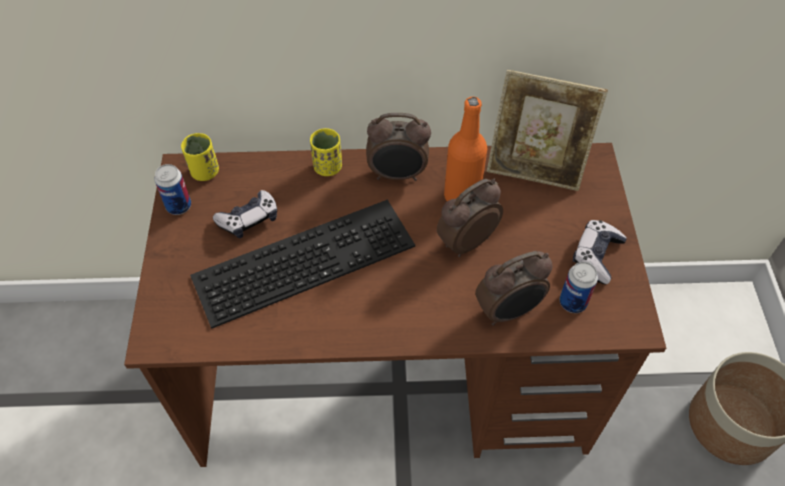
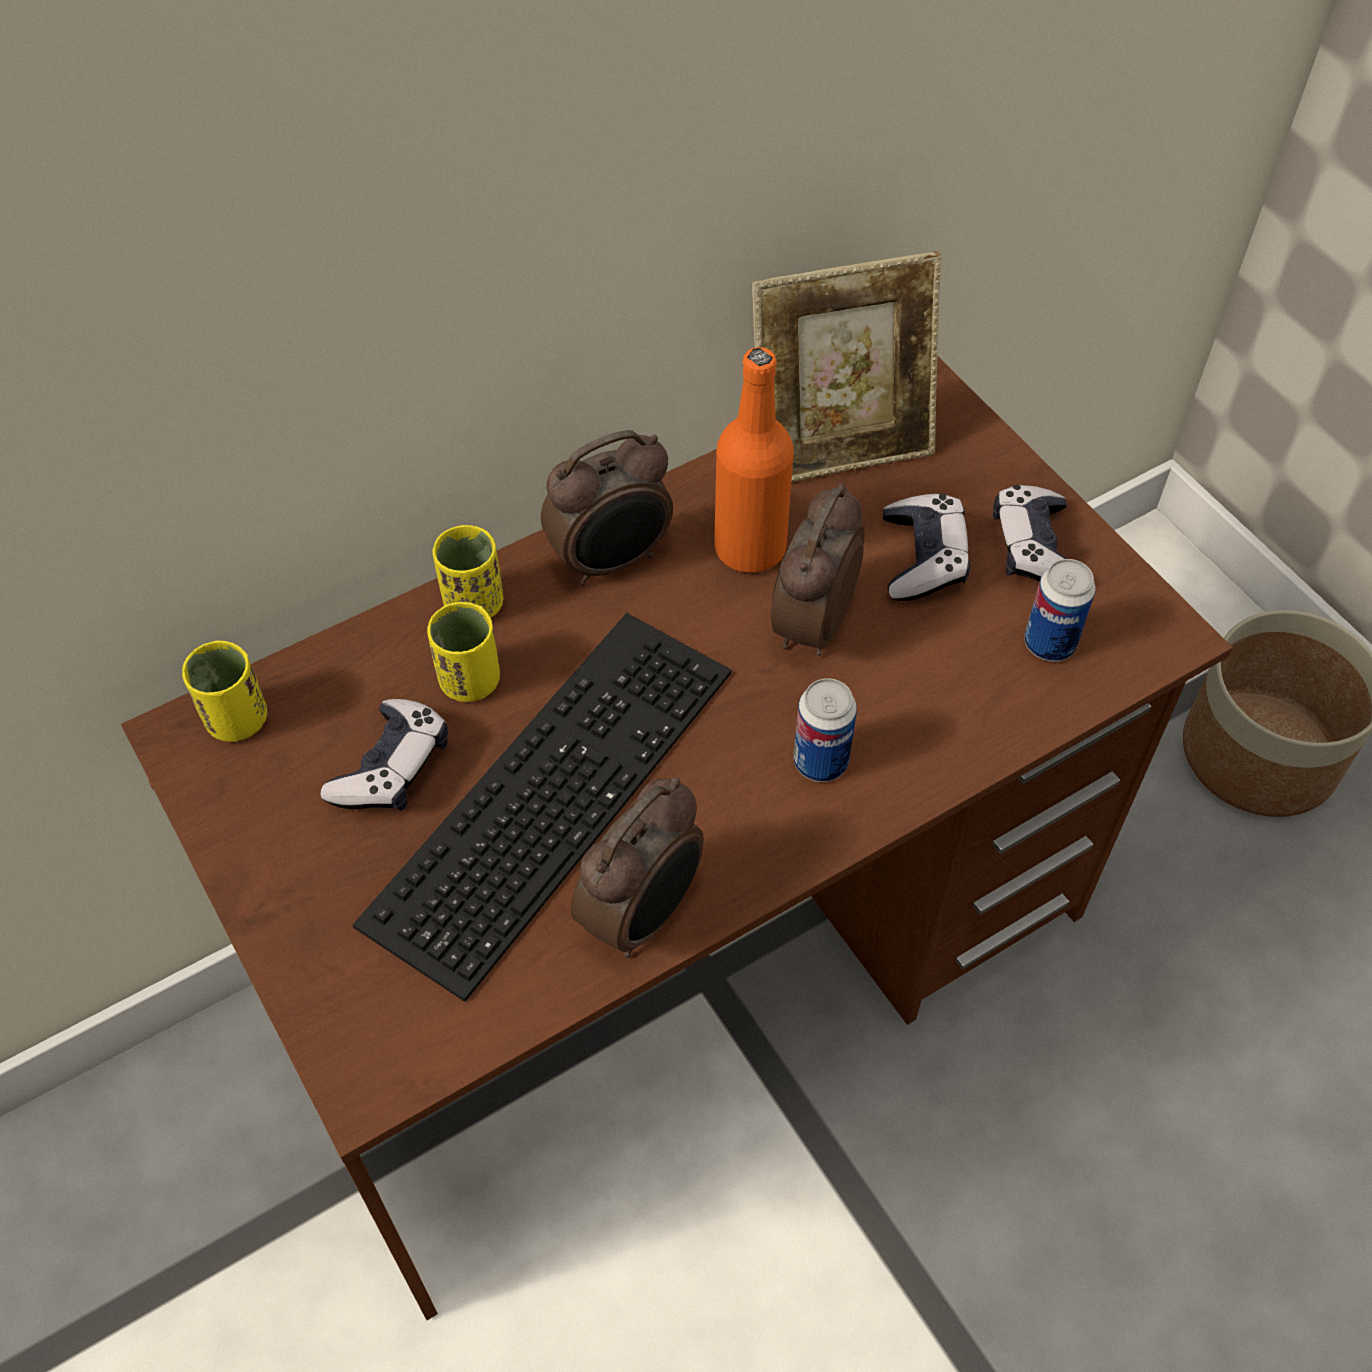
camera: 30 degrees left, 0 degrees up
can [155,164,191,215] -> can moved to [793,678,857,782]
alarm clock [475,251,553,326] -> alarm clock moved to [571,777,703,958]
none -> yellow cup [427,602,500,702]
none -> game controller [883,494,970,601]

